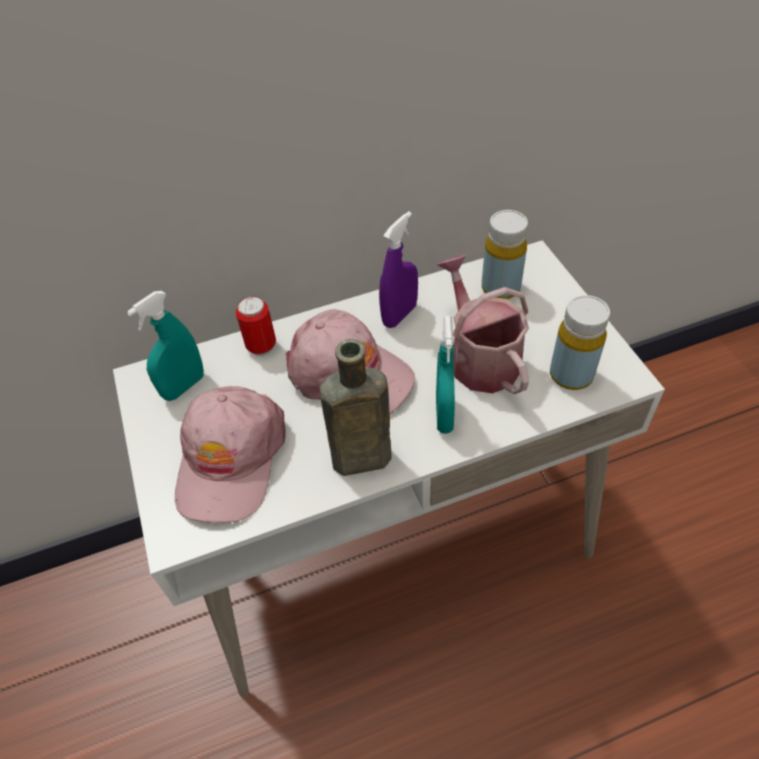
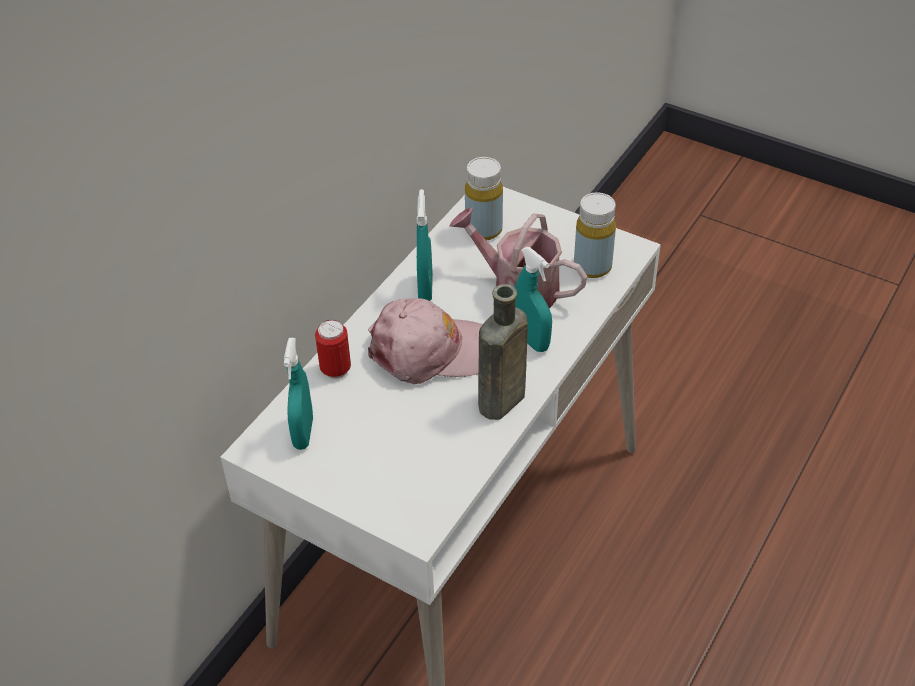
camera: 40 degrees left, 5 degrees down
pink cap [175,386,286,523] -> none
purple spray bottle [379,211,418,328] -> turquoise spray bottle [417,189,433,301]

